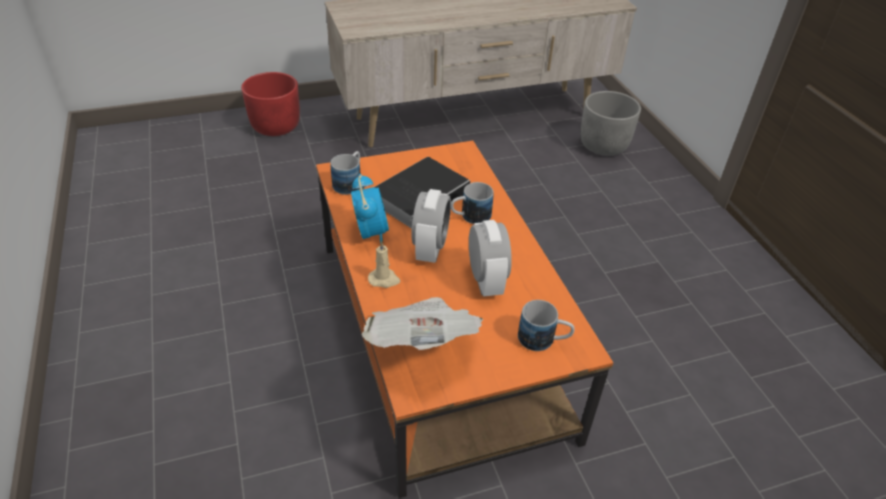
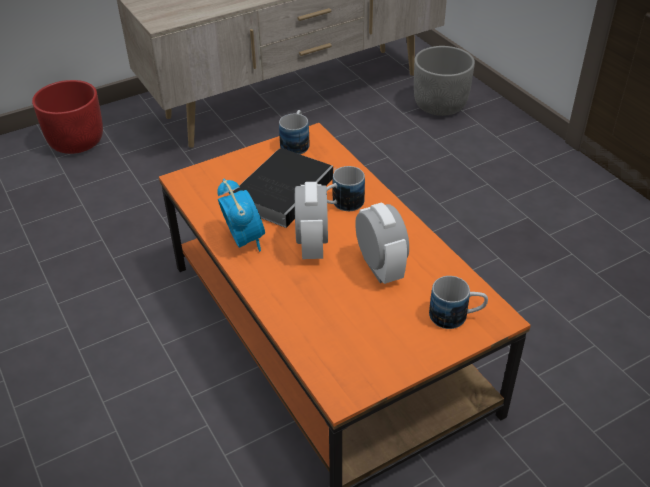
camera: 10 degrees left, 0 degrees up
mug [330,151,360,195] -> mug moved to [279,110,310,154]
newspaper [362,297,484,350] -> none
beige candle [368,240,401,288] -> none

